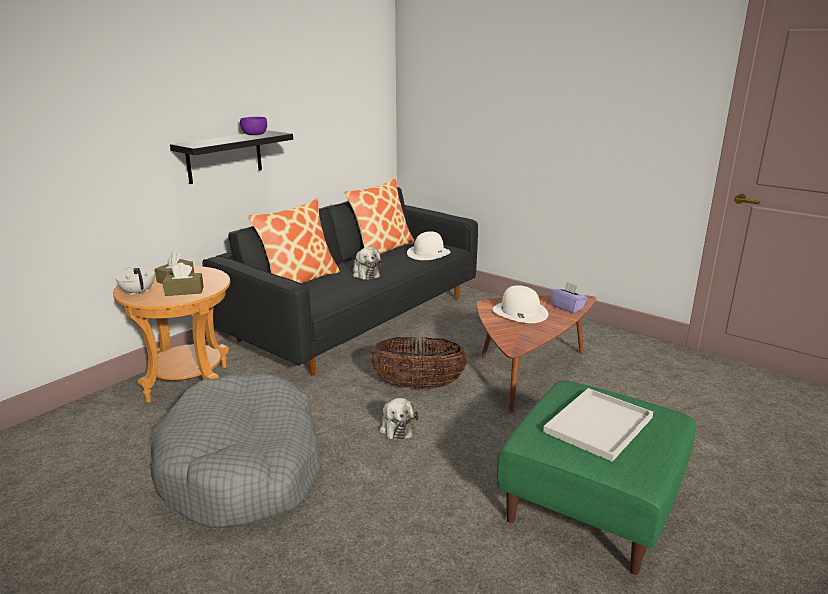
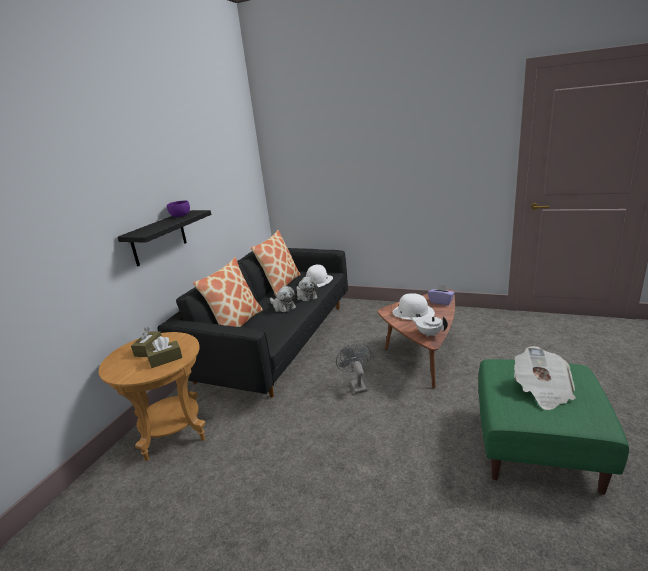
camera: 15 degrees left, 0 degrees up
white teapot [115,267,155,295] -> white teapot moved to [410,316,448,337]
grey dog bed [151,373,322,528] -> none
basket [370,337,468,389] -> grey fan [336,343,372,394]
plush toy [379,398,419,440] -> plush toy moved to [296,277,318,301]
white tray [543,388,653,462] -> newspaper [514,346,576,410]

